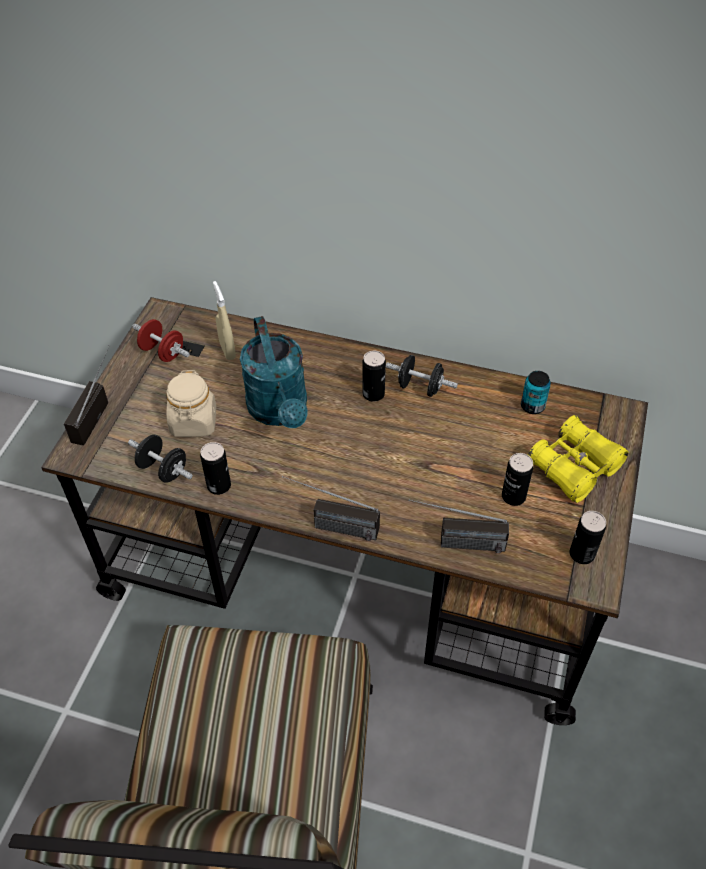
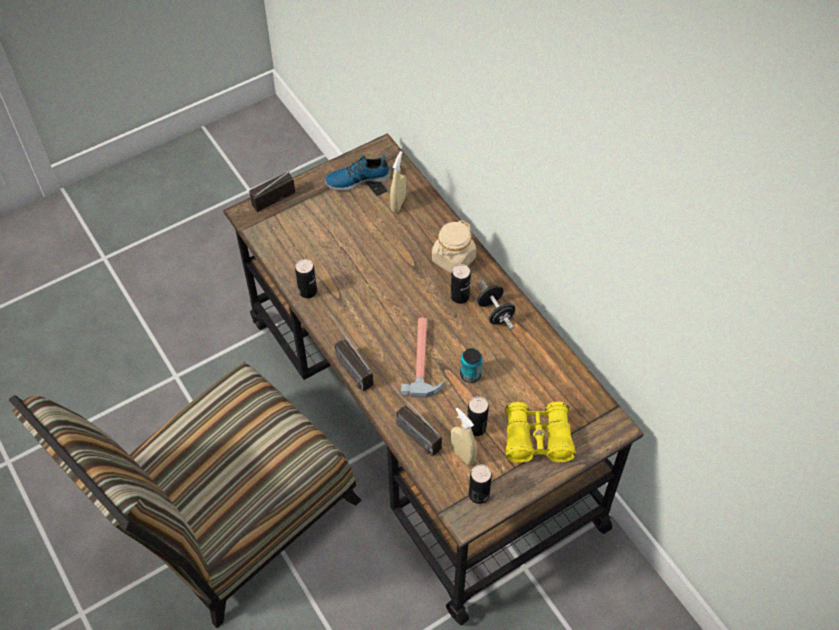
camera: 40 degrees right, 5 degrees up
black dumbbell [128,435,193,483] -> none
red dumbbell [132,319,190,362] -> shoe [325,154,391,191]
beige jar [166,370,216,437] -> beige jar moved to [432,220,476,273]
turquoise watering can [240,316,308,428] -> none
can [521,371,551,414] -> can moved to [460,348,482,383]
none -> hammer [401,317,445,398]
none -> beige spray bottle [451,407,477,464]

